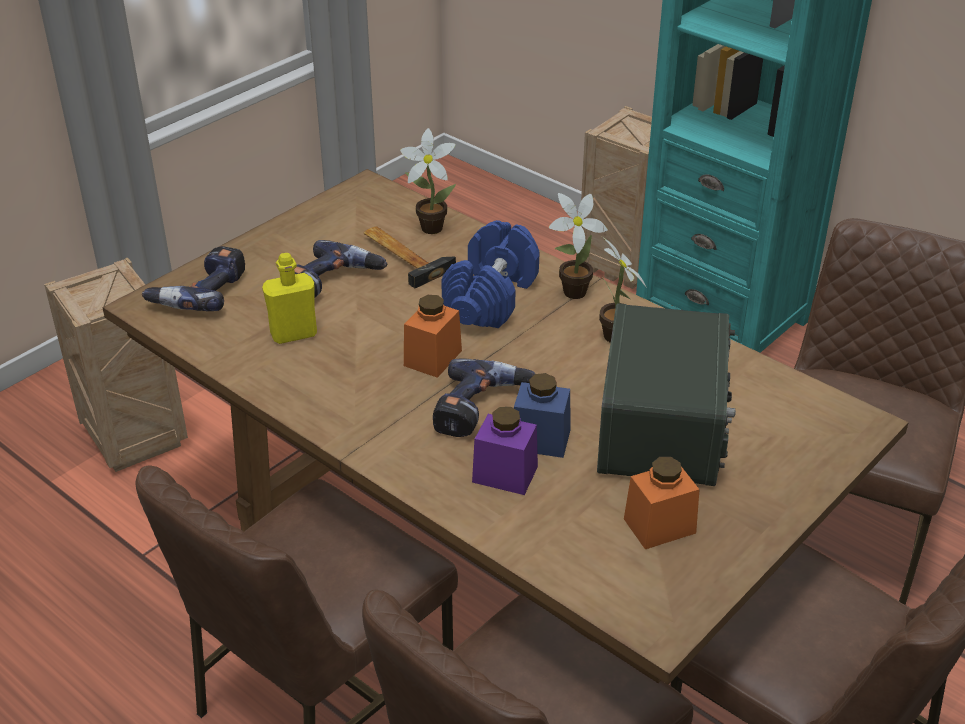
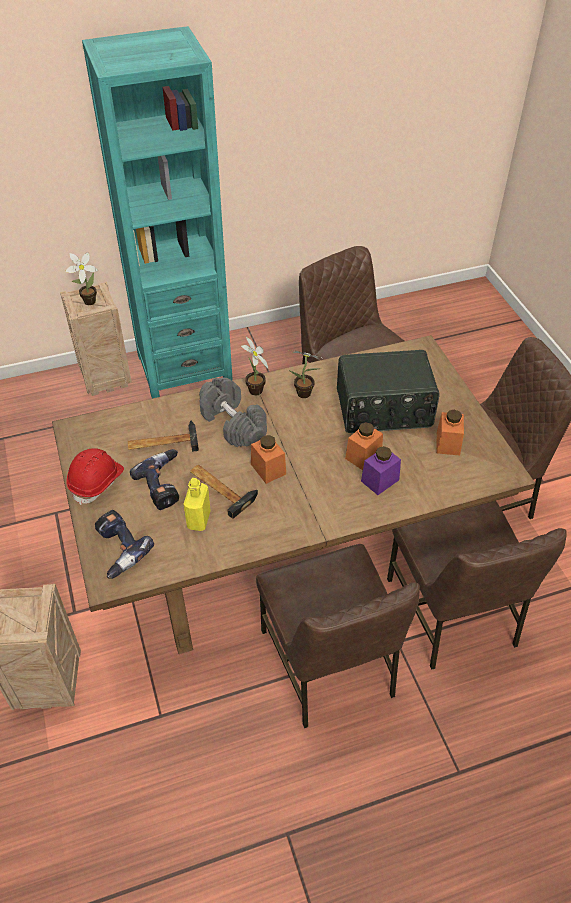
camera: 60 degrees left, 10 degrees up
potted plant [400,128,456,234] -> potted plant moved to [65,252,98,305]
power drill [433,358,535,437] -> none
blue dumbbell [441,220,540,328] -> grey dumbbell [199,378,267,447]
blue jar [514,373,570,458] -> orange jar [345,422,383,470]
radio [597,303,736,486] -> radio turned 135 degrees clockwise [337,350,440,433]
none -> red hard hat [66,448,124,505]
none -> hammer [190,465,258,519]

